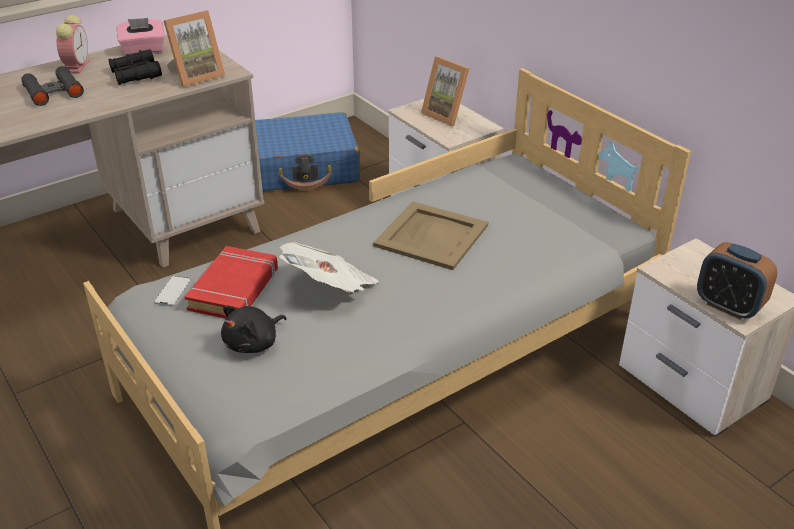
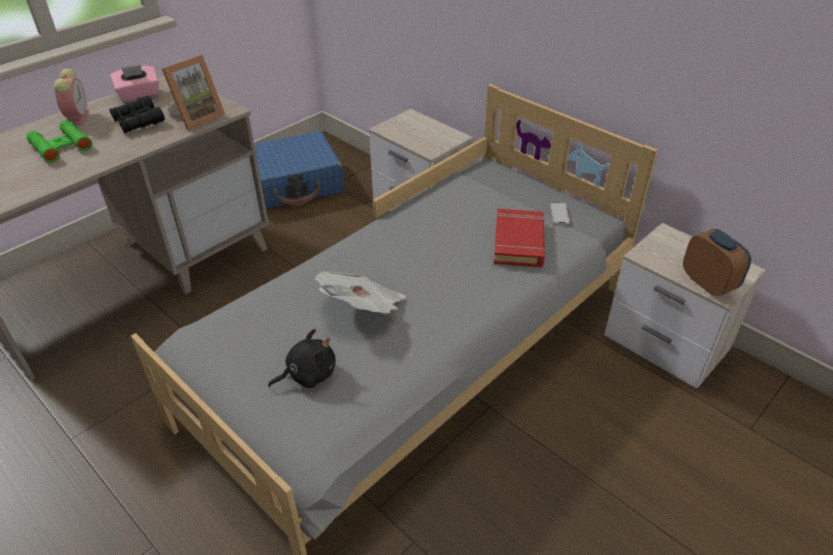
camera: 10 degrees left, 5 degrees up
black binoculars [21,66,84,106] -> green binoculars [27,120,92,163]
phone [154,276,192,307] -> phone moved to [550,203,570,225]
red book [185,246,278,319] -> red book moved to [494,209,546,267]
black plush toy [221,305,287,353] -> black plush toy turned 150 degrees counterclockwise [268,329,336,388]
beige tray [373,201,488,270] -> none
picture frame [421,56,469,126] -> none
alarm clock [697,242,777,320] -> alarm clock turned 150 degrees counterclockwise [683,229,751,296]

